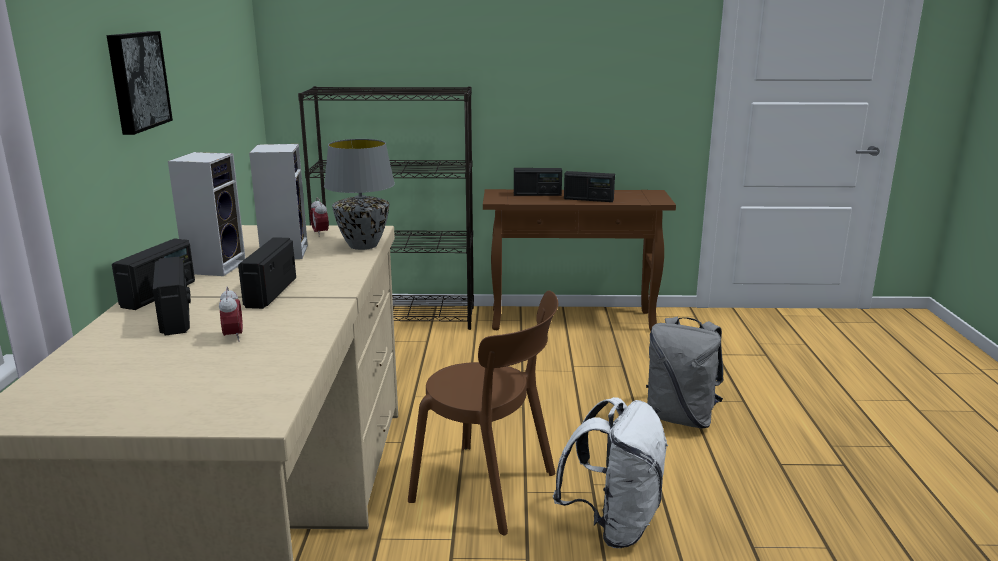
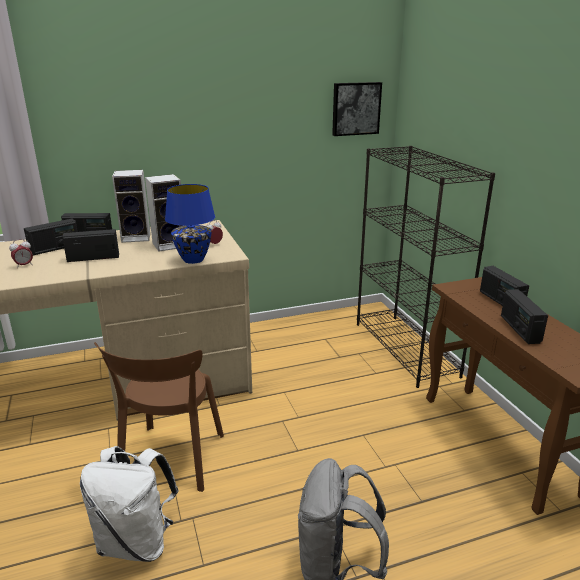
camera: 70 degrees right, 5 degrees up
picture [107,31,173,135] -> picture moved to [332,82,382,136]
grey table lamp [324,139,395,250] -> blue table lamp [165,184,215,264]

